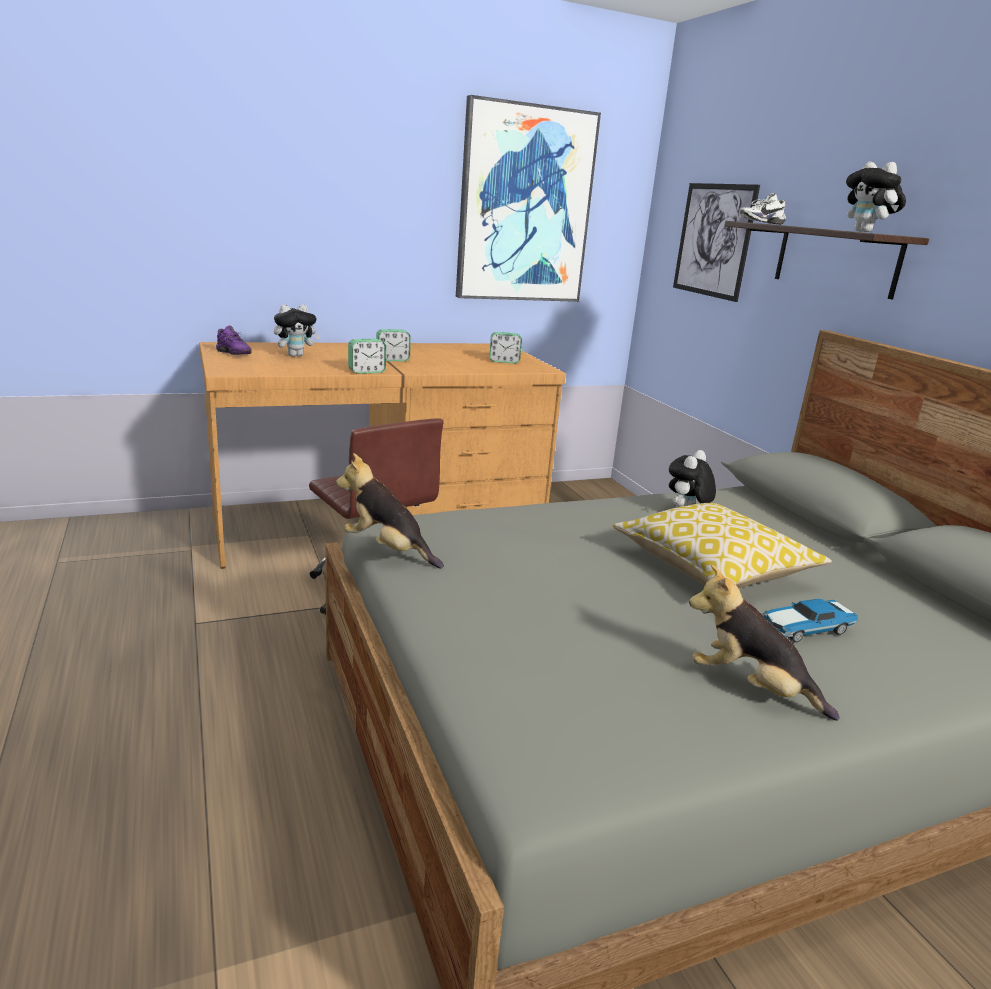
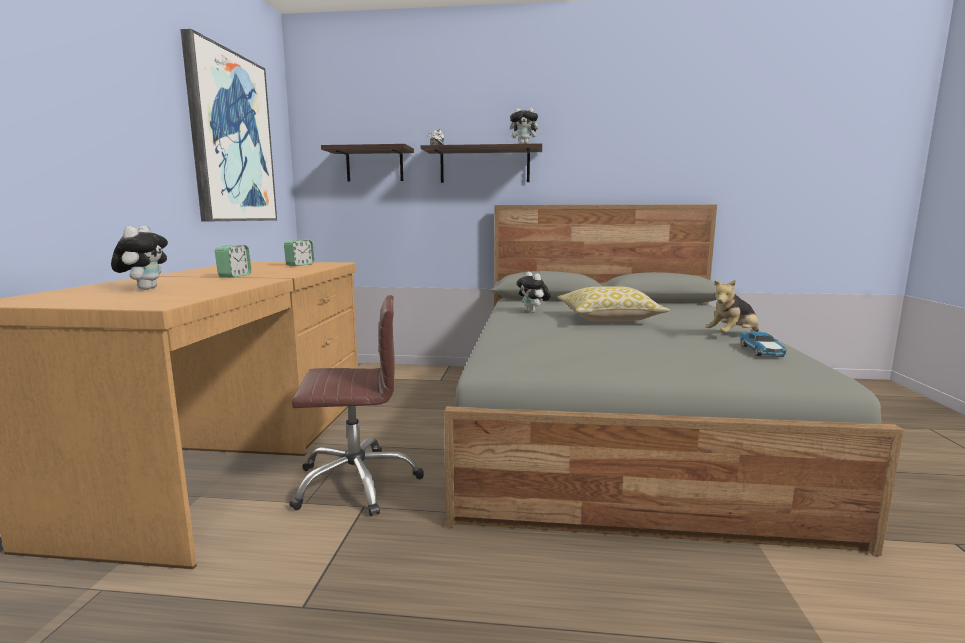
camera: 60 degrees left, 10 degrees down
purple shoe [216,326,252,355] -> none
plush toy [336,453,444,569] -> none
alarm clock [348,339,386,374] -> none
picture [673,183,760,302] -> shelf [321,144,414,181]
toy car [763,599,859,643] -> toy car moved to [739,332,787,357]

